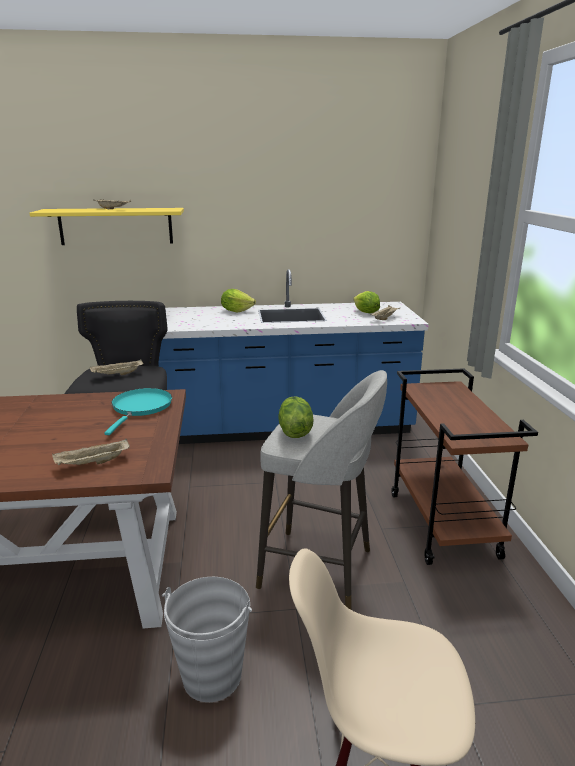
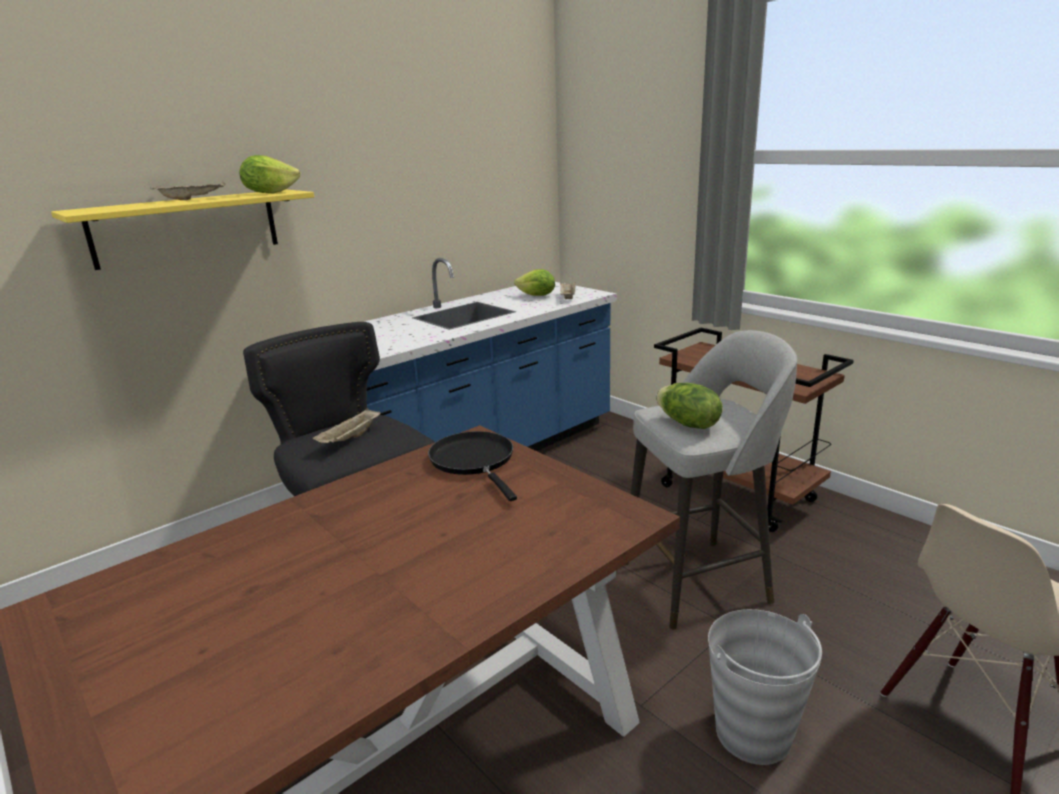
camera: 35 degrees left, 0 degrees up
beige tray [52,438,130,465] -> none
turquoise frying pan [104,388,172,435] -> black frying pan [428,431,517,501]
lettuce [221,289,256,312] -> lettuce moved to [240,155,300,193]

